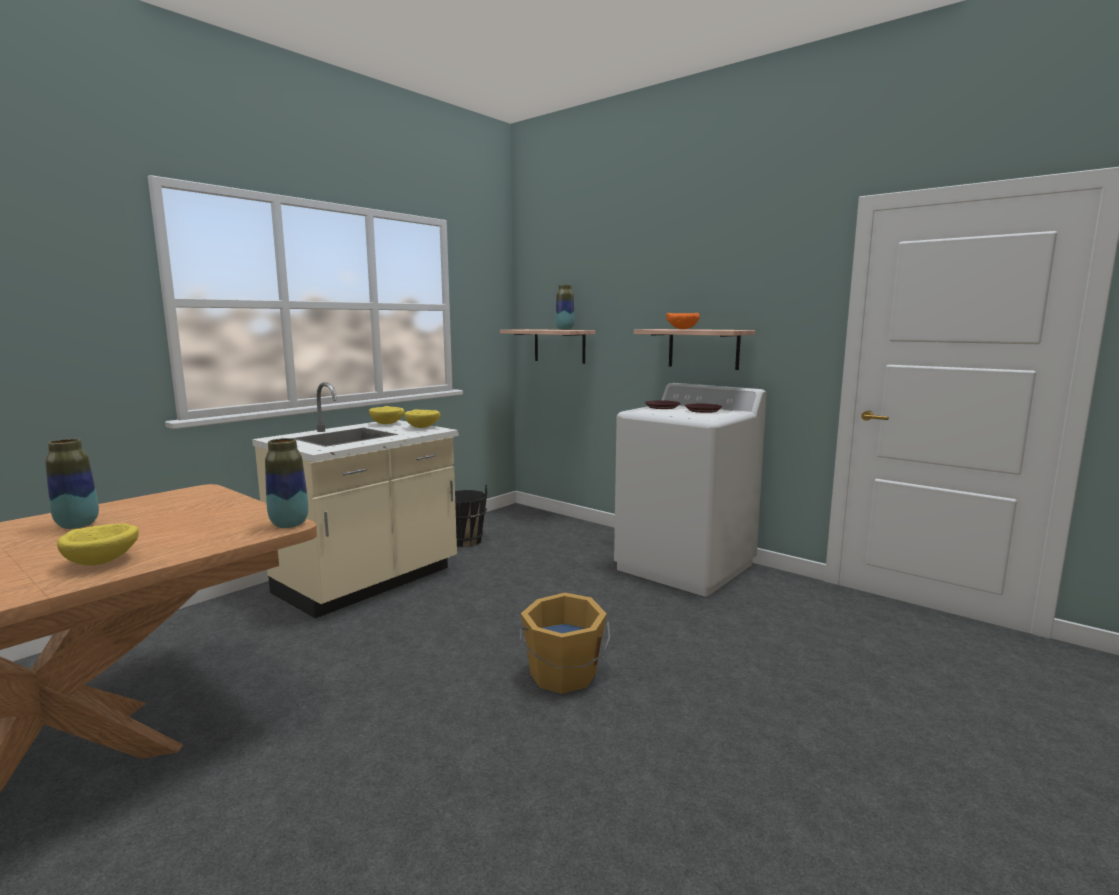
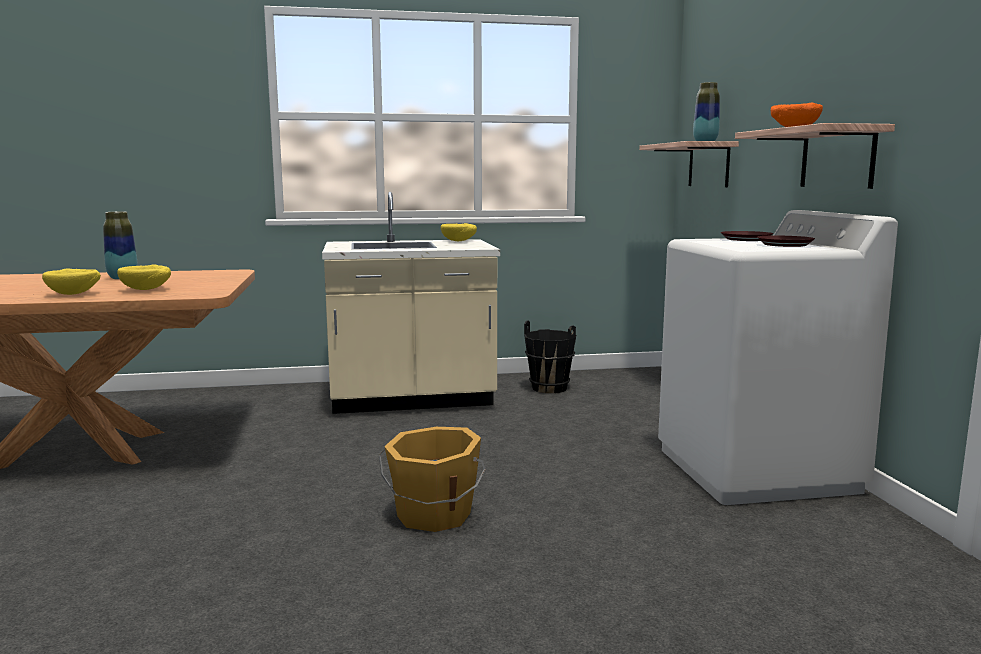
camera: 40 degrees right, 0 degrees up
vase [265,438,309,528] -> none
yellow bowl [404,409,441,428] -> yellow bowl moved to [117,264,171,290]

